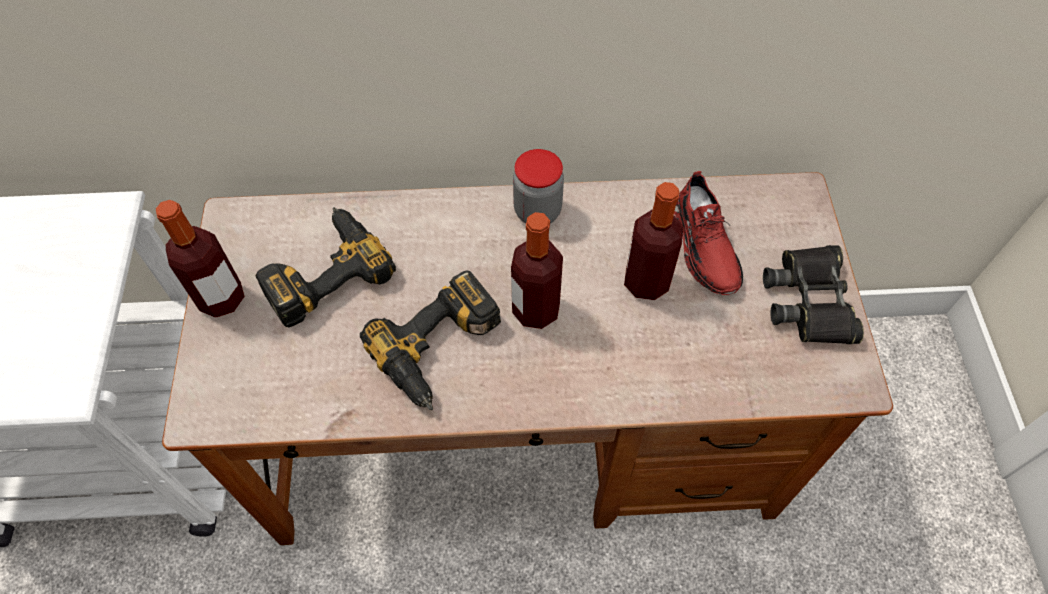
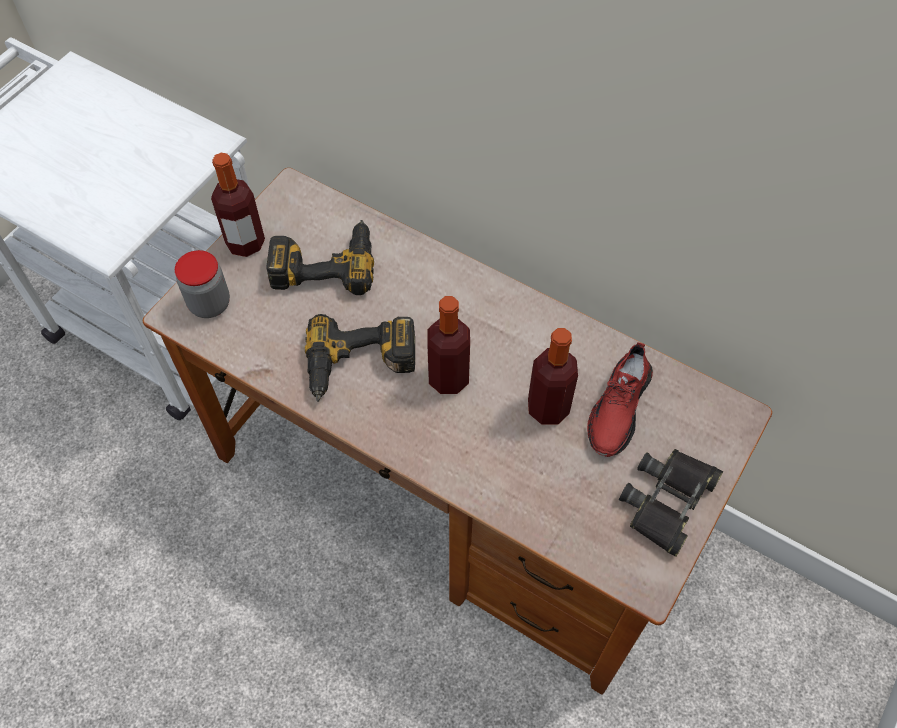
camera: 35 degrees right, 0 degrees up
jar [513,149,564,223] -> jar moved to [175,250,230,318]

